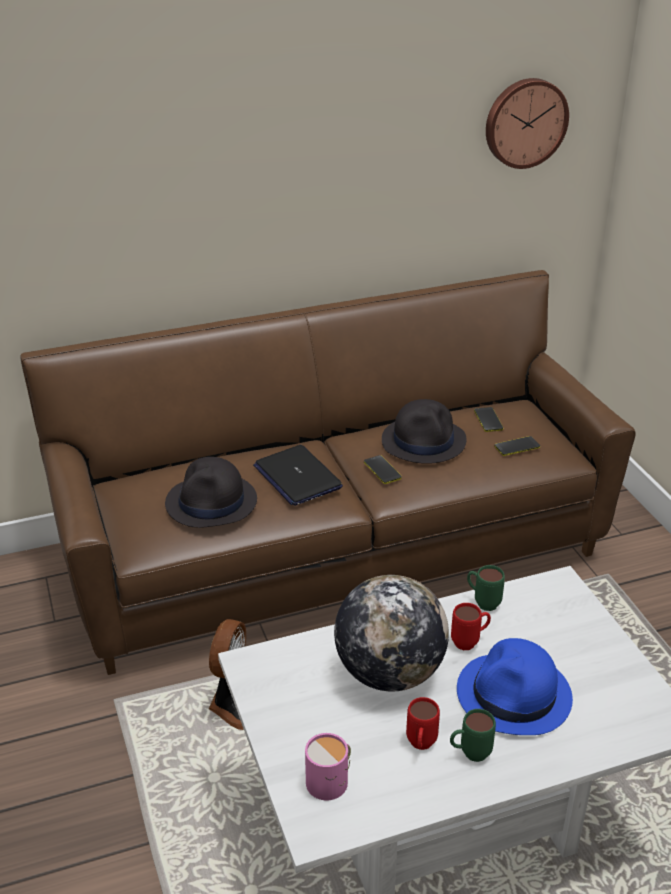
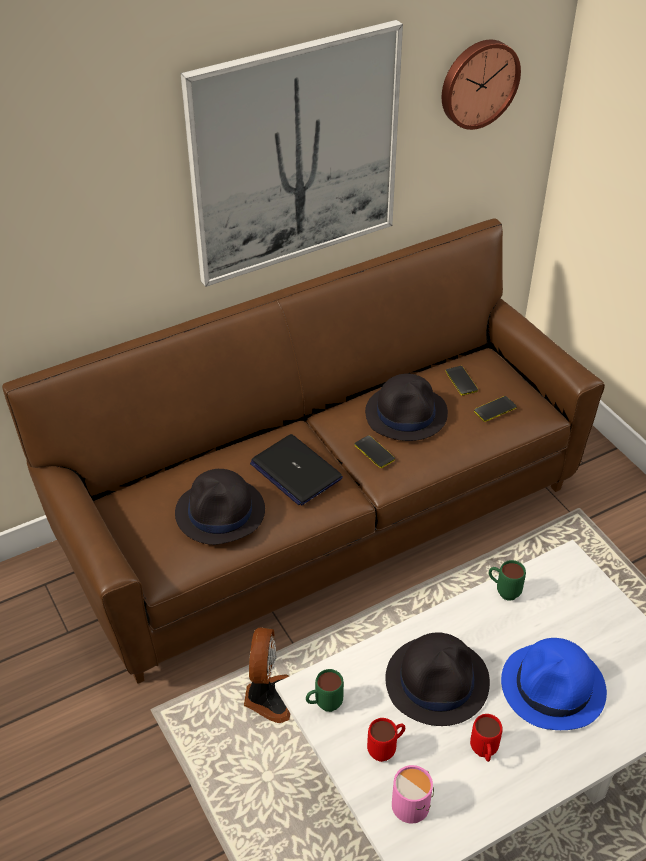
camera: 10 degrees left, 10 degrees up
globe [334,575,449,692] -> black hat [385,633,490,726]
green mug [450,709,496,762] -> green mug moved to [306,669,344,712]
red mug [451,603,491,650] -> red mug moved to [367,718,405,762]
none -> picture [181,20,403,287]

